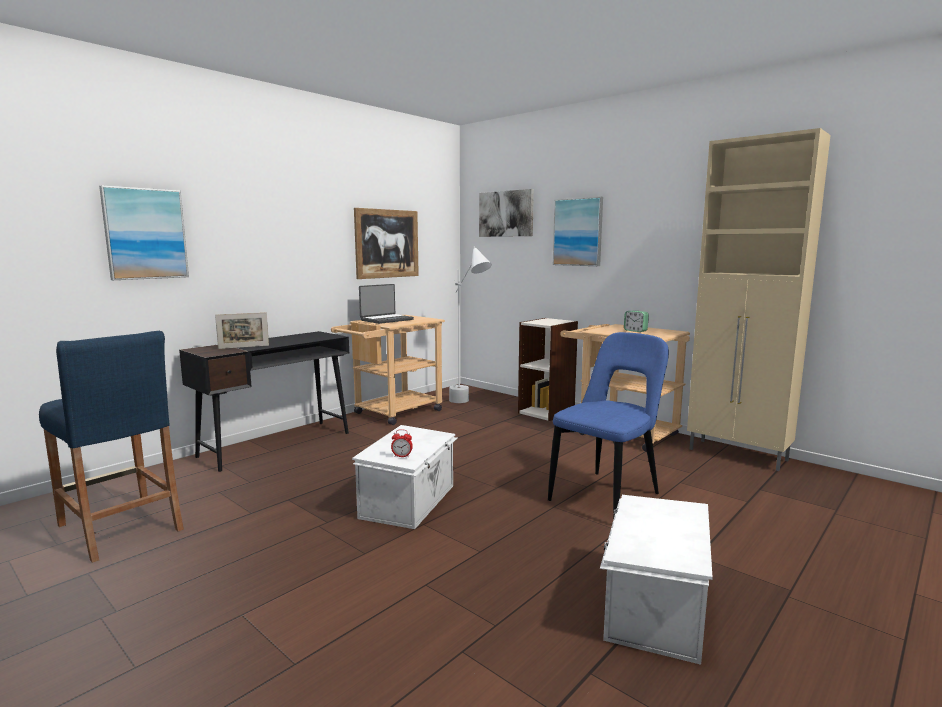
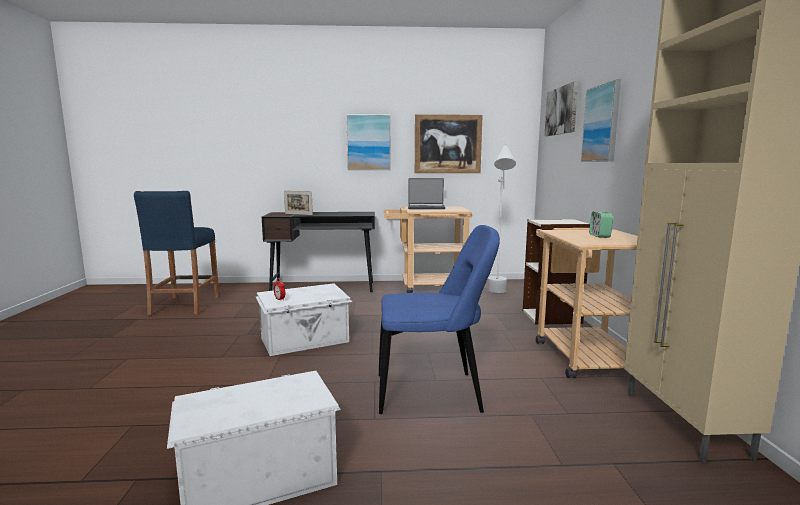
camera: 45 degrees right, 0 degrees up
picture [99,185,189,280] -> picture moved to [346,114,391,170]

